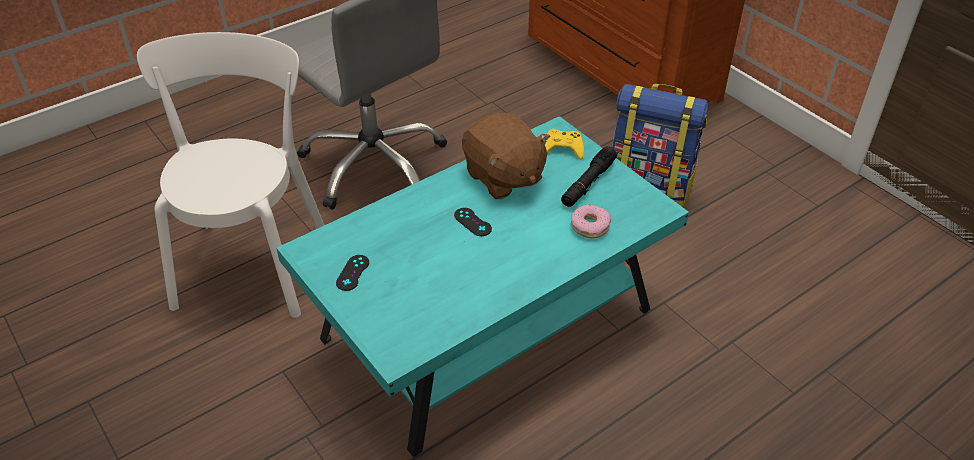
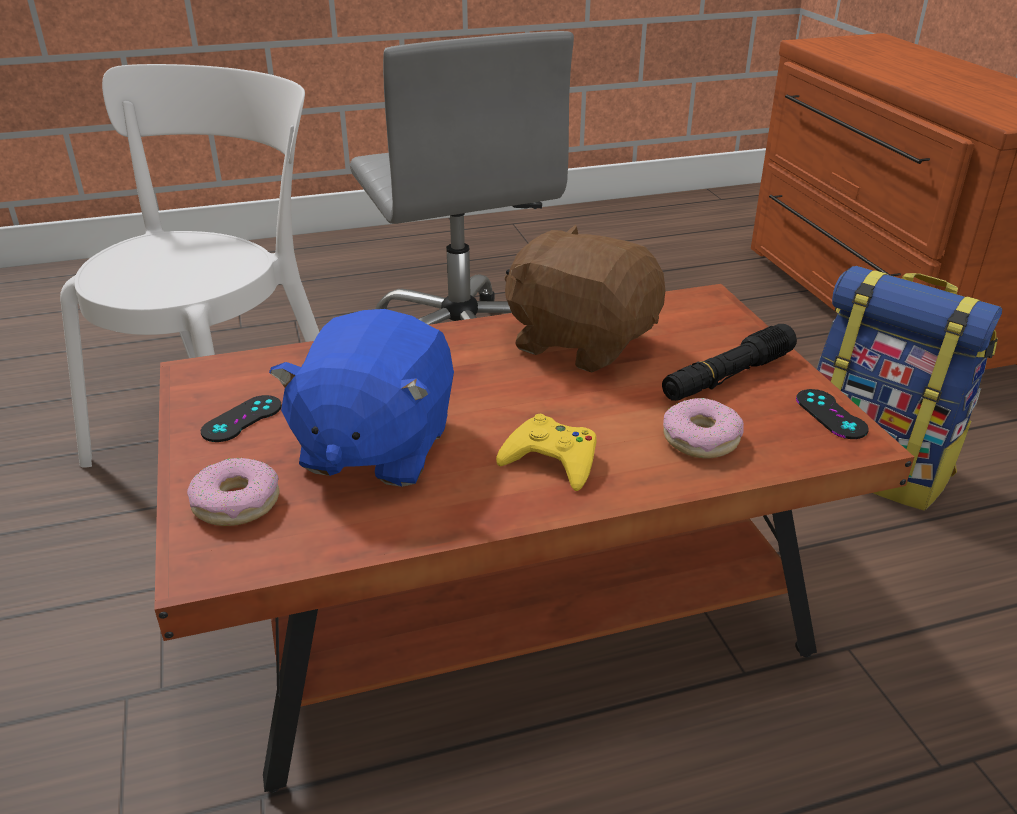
camera: 20 degrees right, 10 degrees down
turquoise coffee table [276,116,689,457] -> brown coffee table [154,284,914,793]
black game controller [454,208,492,236] -> black game controller moved to [796,389,869,439]
brown plush toy [462,113,550,199] -> brown plush toy turned 135 degrees clockwise [505,225,666,373]
yellow game controller [545,129,584,159] -> yellow game controller moved to [496,414,597,491]
none -> donut [187,458,280,526]
none -> blue plush toy [269,309,454,487]

